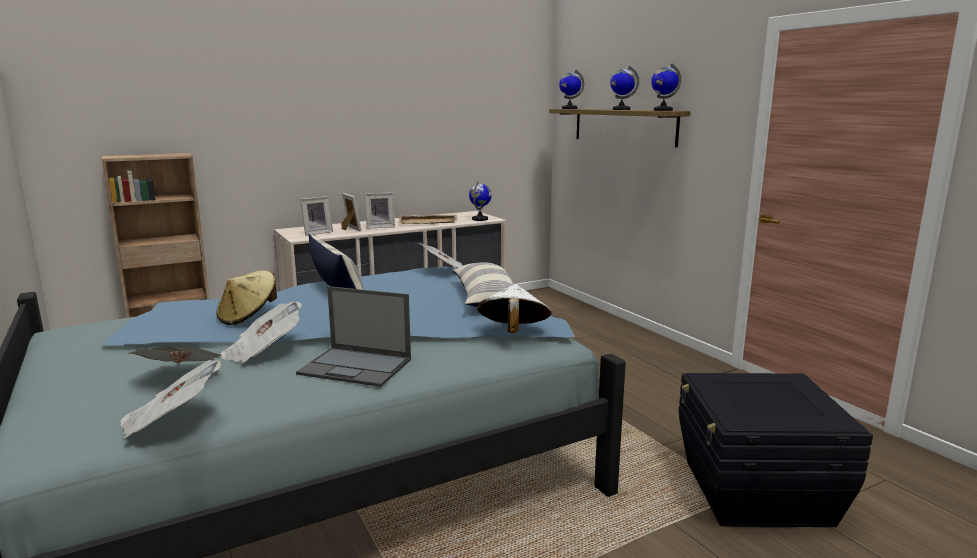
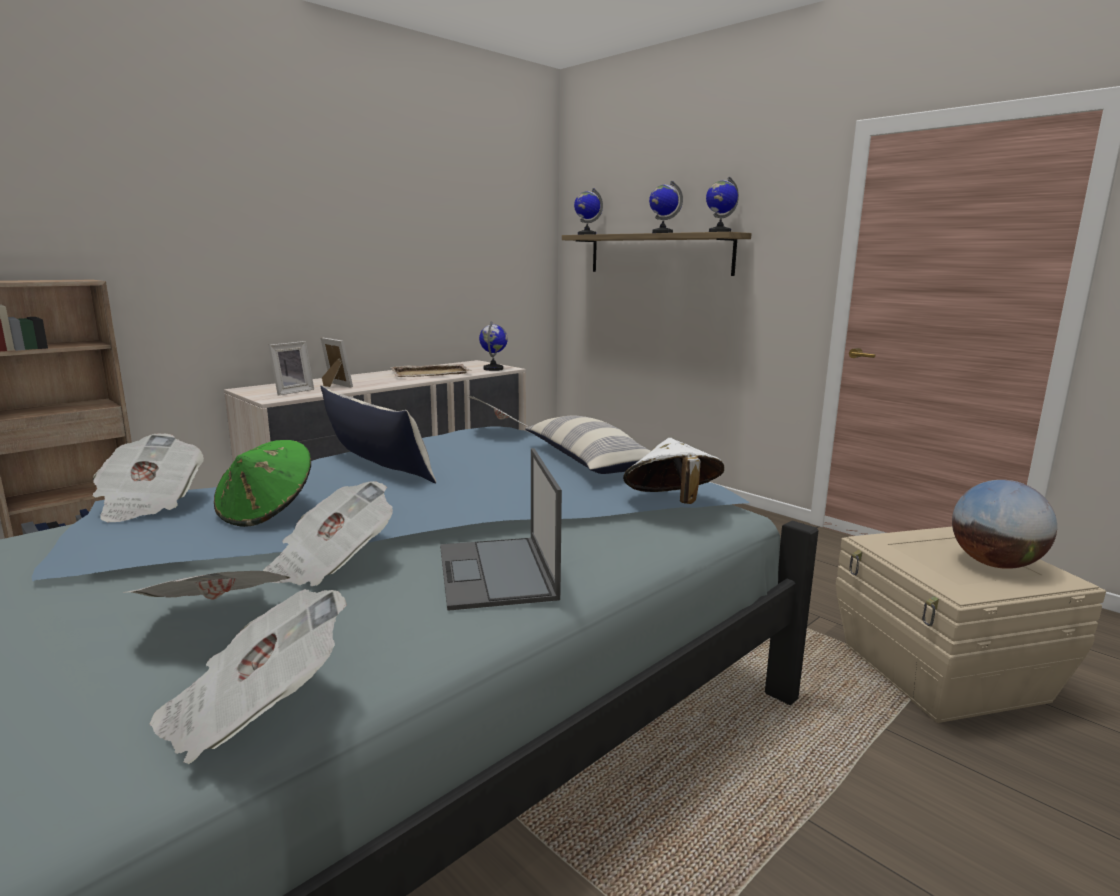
camera: 15 degrees left, 0 degrees up
beige hat [216,270,277,325] -> green hat [214,440,311,527]
laptop [296,286,411,387] -> laptop turned 75 degrees clockwise [440,448,562,611]
picture frame [365,193,395,229] -> none
black storage box [679,373,873,527] -> beige storage box [836,527,1106,723]
none -> newspaper [92,433,204,522]
none -> globe [952,480,1057,569]

